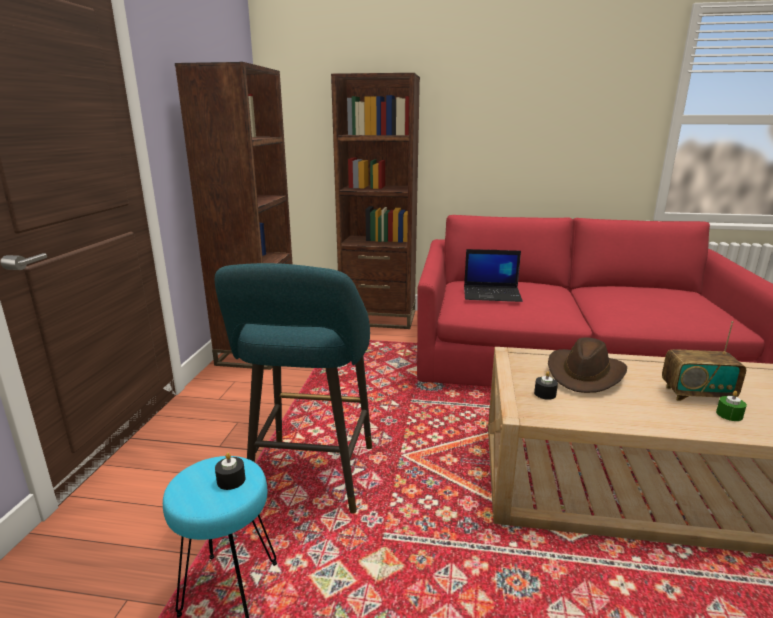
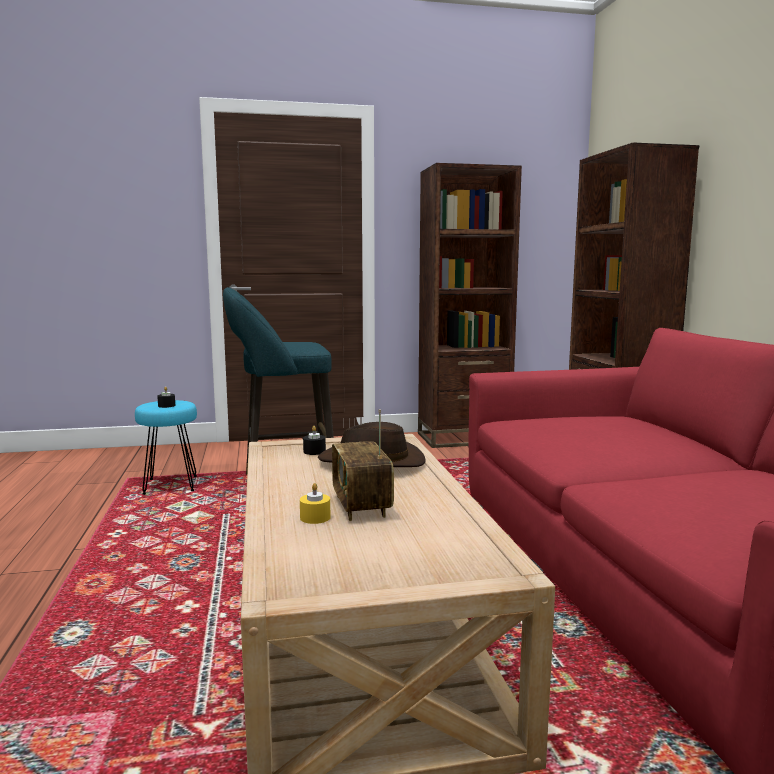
camera: 70 degrees right, 10 degrees down
laptop [464,249,523,302] -> none
green candle [716,391,747,421] -> yellow candle [300,483,331,524]

